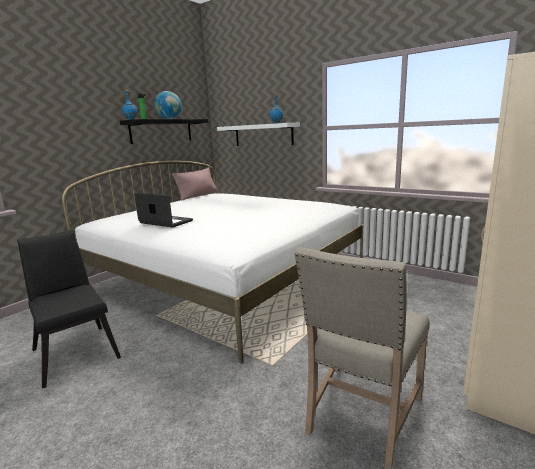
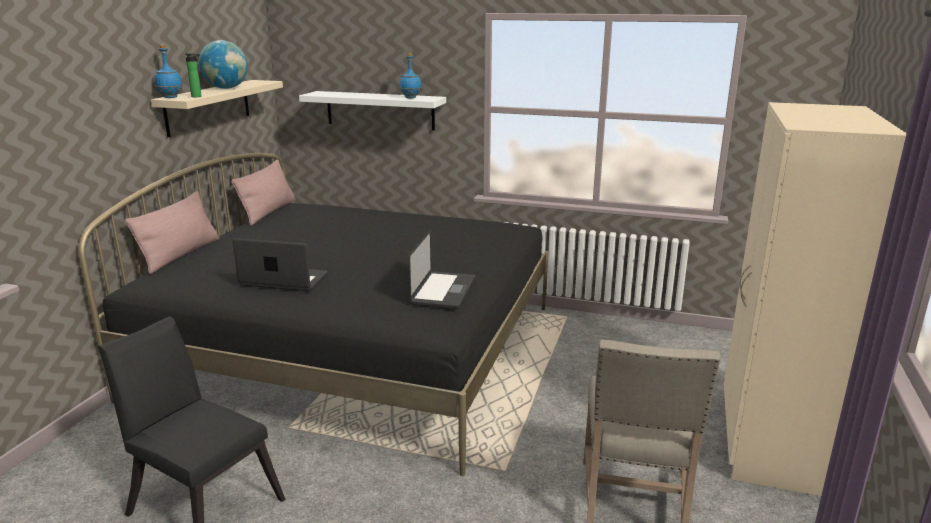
camera: 20 degrees left, 5 degrees up
white bed [62,161,363,363] -> black bed [78,153,548,476]
black shelf [120,119,209,144] -> beige shelf [151,80,283,137]
none -> pink pillow [125,191,219,274]
none -> laptop [409,229,475,309]

